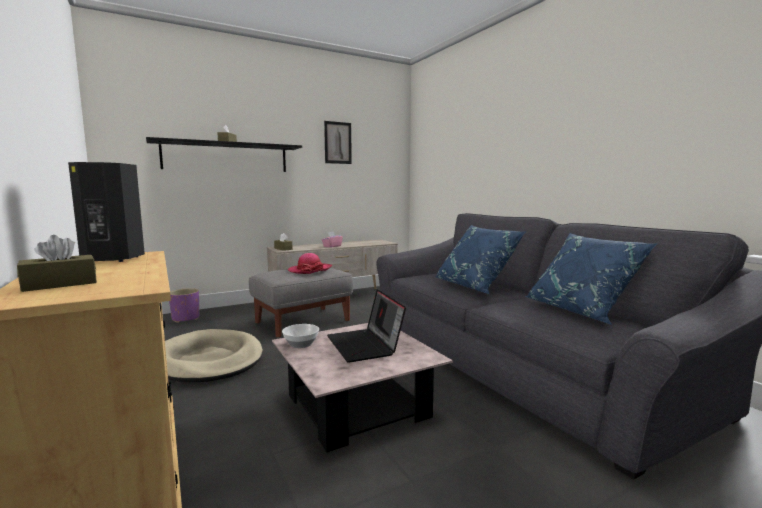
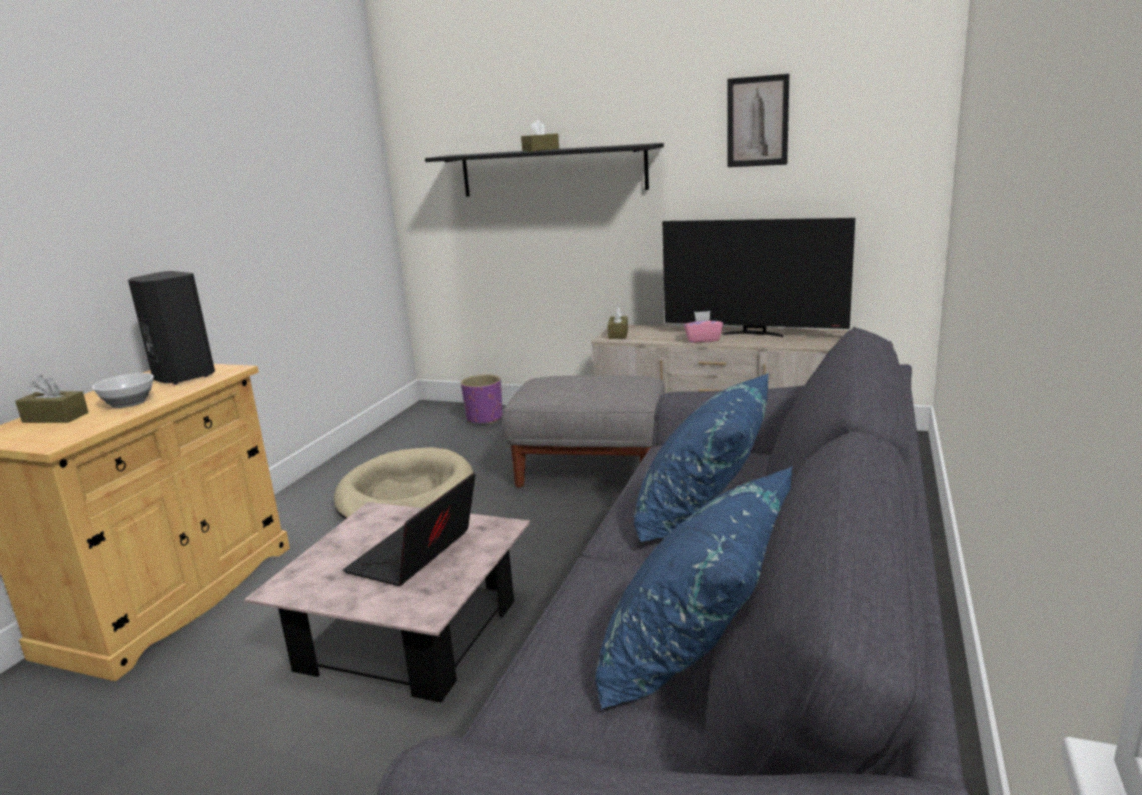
camera: 50 degrees right, 10 degrees up
bowl [282,324,319,348] -> bowl moved to [92,373,154,408]
hat [288,253,332,274] -> none
none -> television [662,218,855,337]

